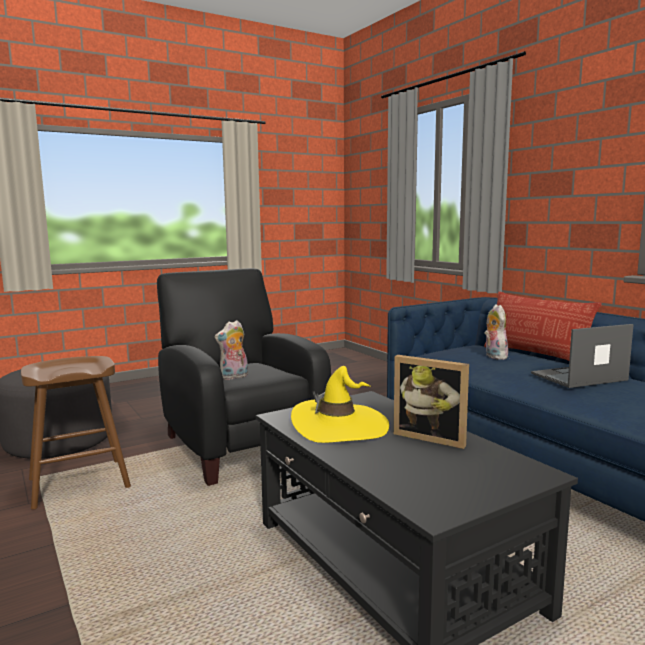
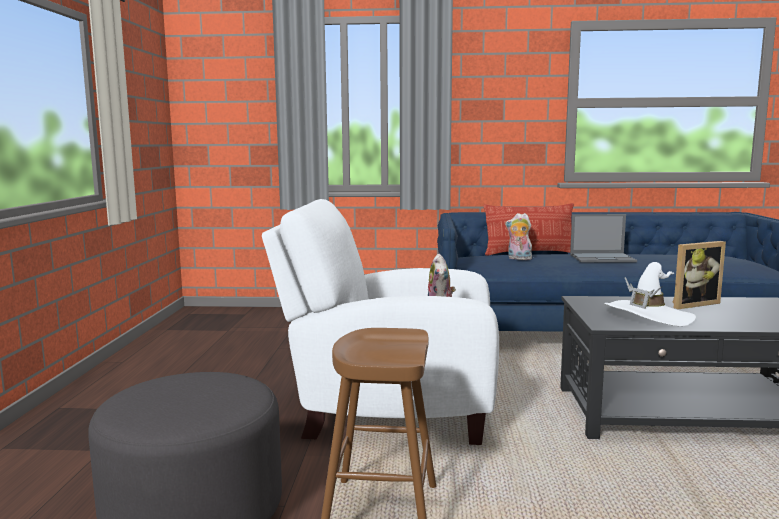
camera: 55 degrees left, 0 degrees up
black armchair [157,268,331,486] -> white armchair [262,199,499,445]
yellow hat [291,366,389,443] -> white hat [604,262,696,326]
laptop [531,324,634,388] -> laptop turned 105 degrees counterclockwise [570,214,637,262]

